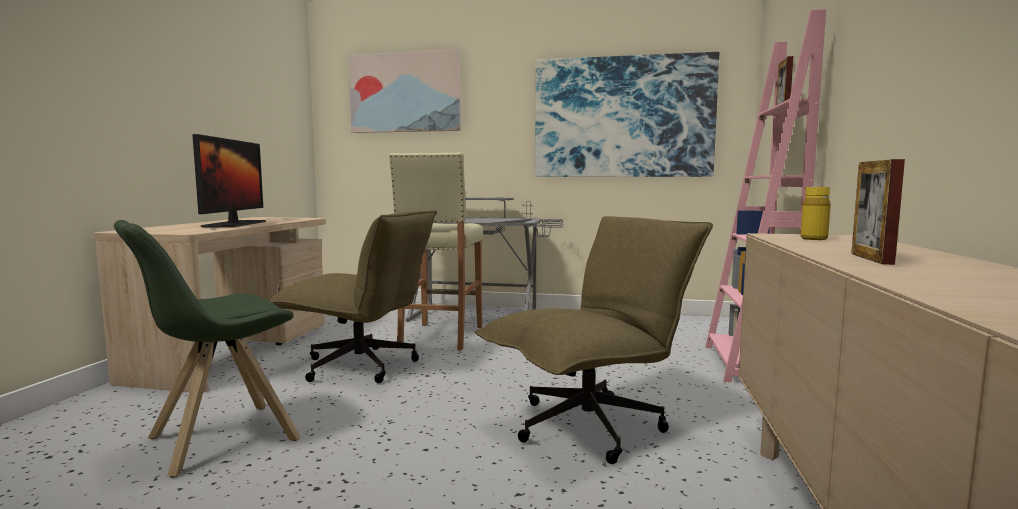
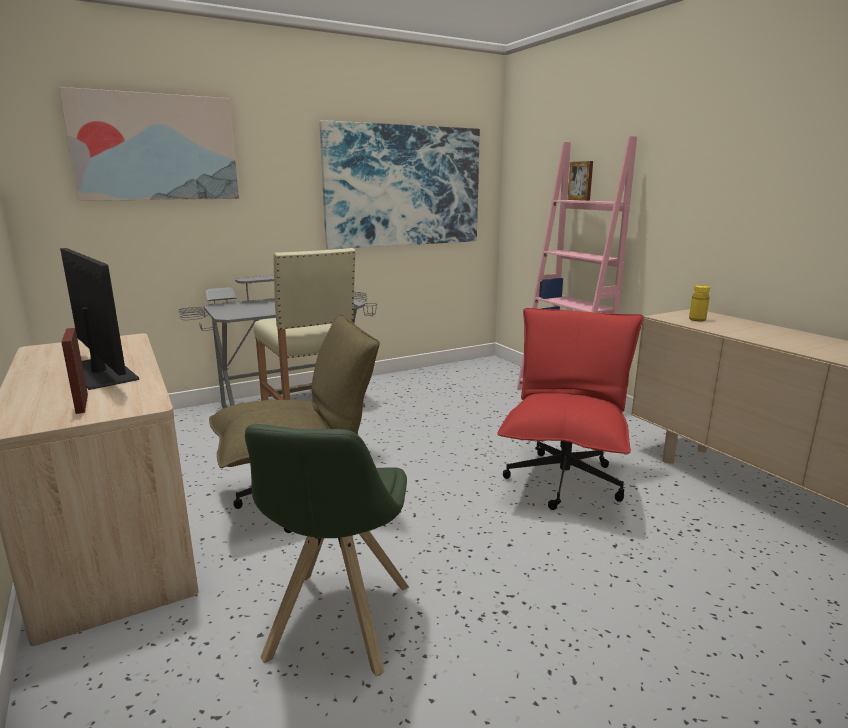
camera: 40 degrees left, 10 degrees up
beige office chair [475,216,713,464] -> red office chair [497,308,644,510]
picture frame [851,159,905,265] -> picture frame moved to [61,328,88,414]

